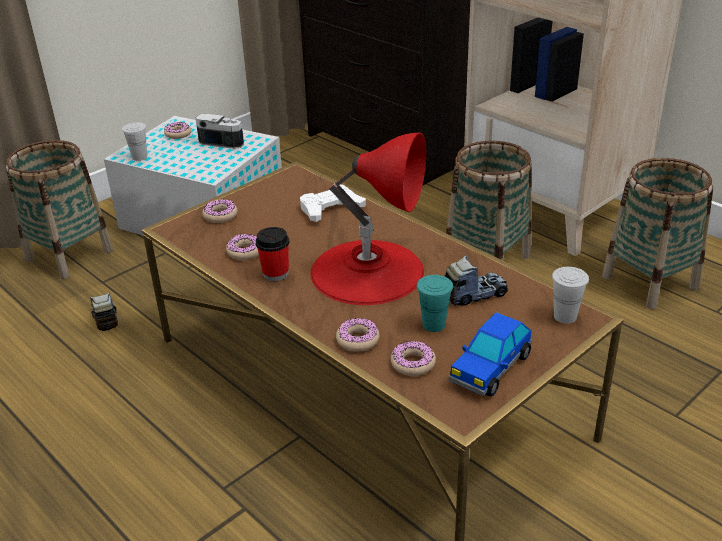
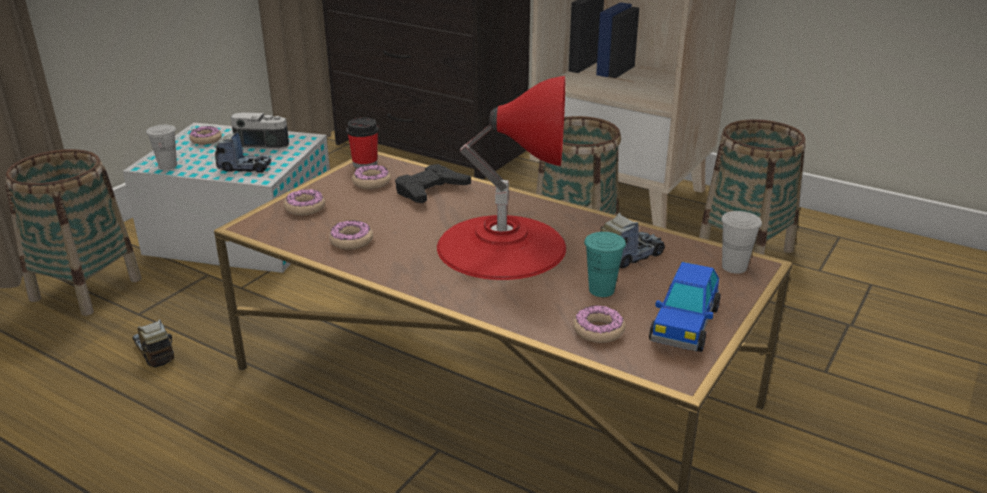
camera: 15 degrees left, 5 degrees down
cup [256,227,289,281] -> cup moved to [346,118,379,168]
white game controller [300,184,366,222] -> black game controller [395,164,471,203]
donut [336,318,379,352] -> donut moved to [352,165,391,189]
none -> toy truck [215,133,271,173]

